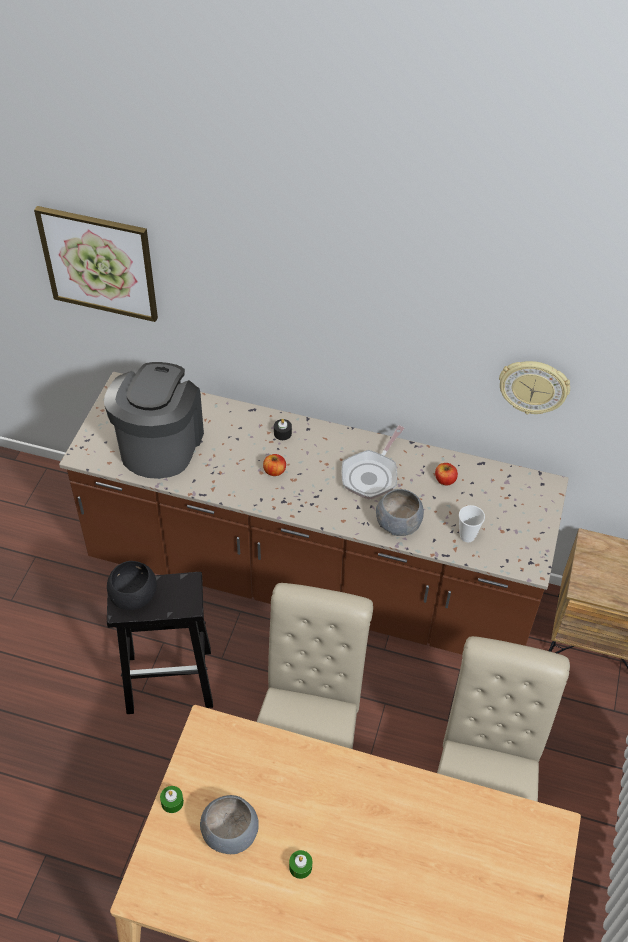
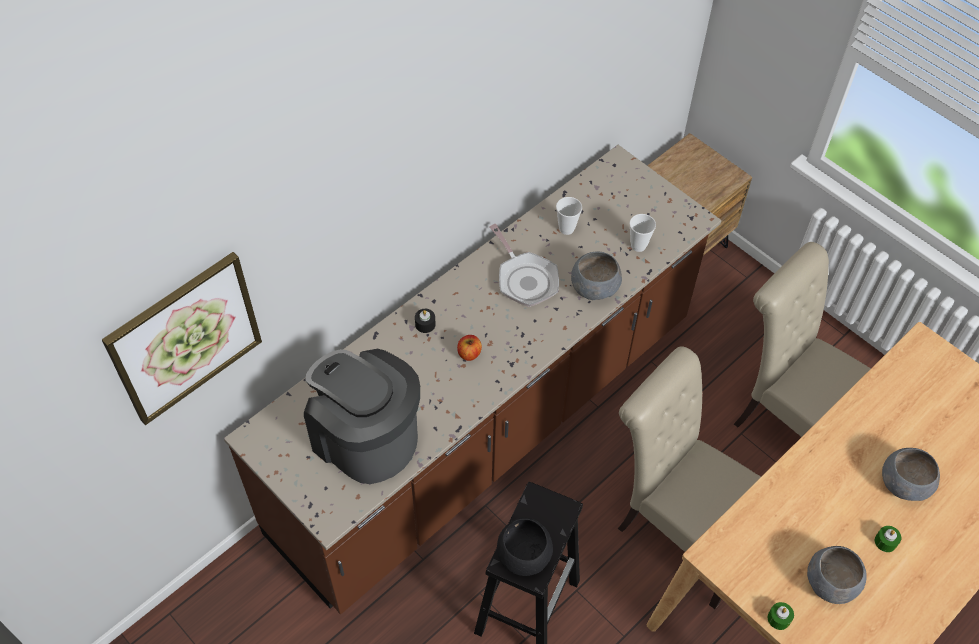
camera: 60 degrees left, 5 degrees up
apple [435,463,458,485] -> cup [556,197,582,235]
wall clock [499,361,570,414] -> none
none -> grey bowl [882,448,940,501]

